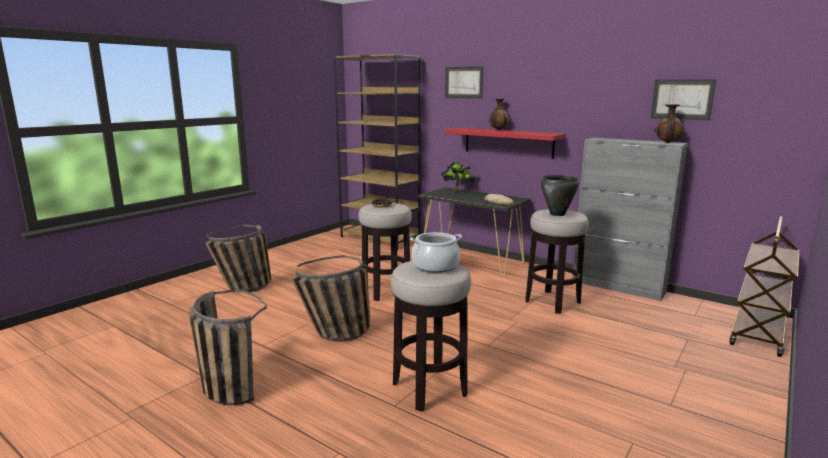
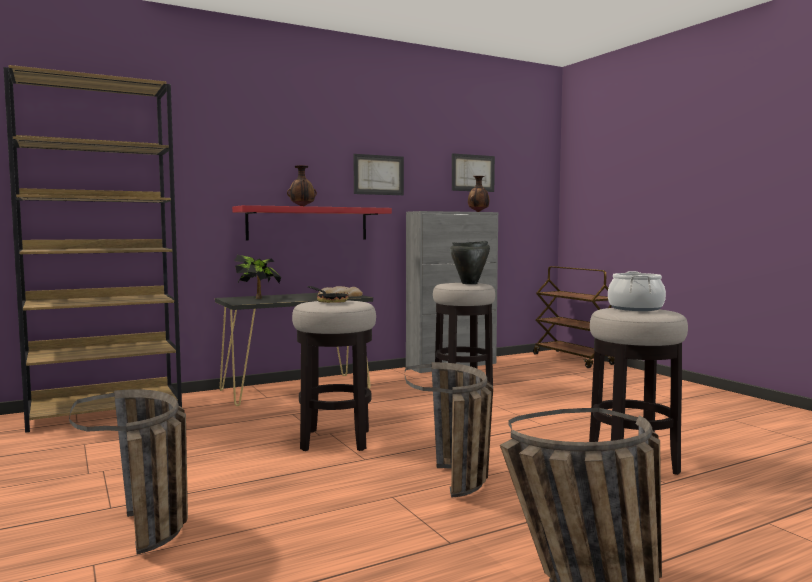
camera: 65 degrees left, 10 degrees down
picture [445,66,484,99] -> picture moved to [353,154,404,195]

